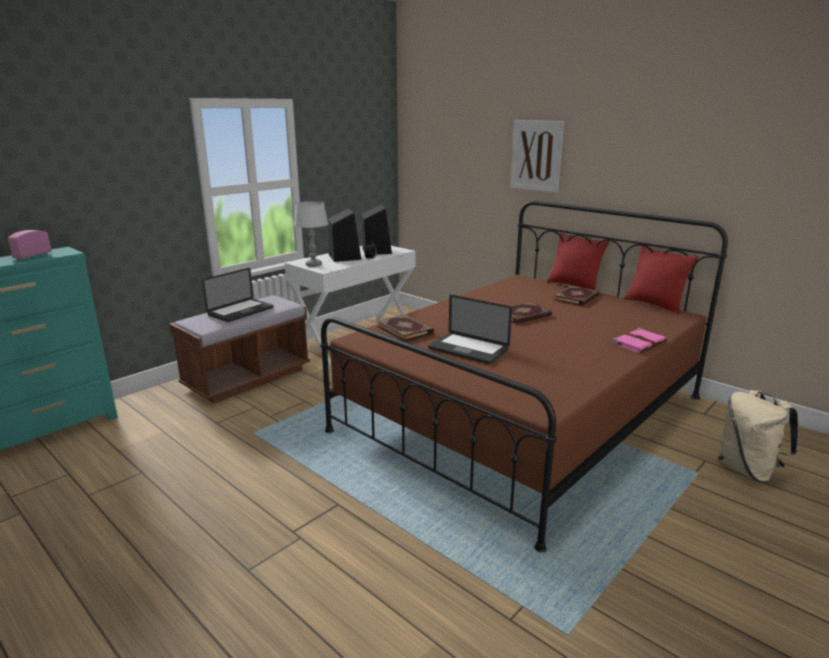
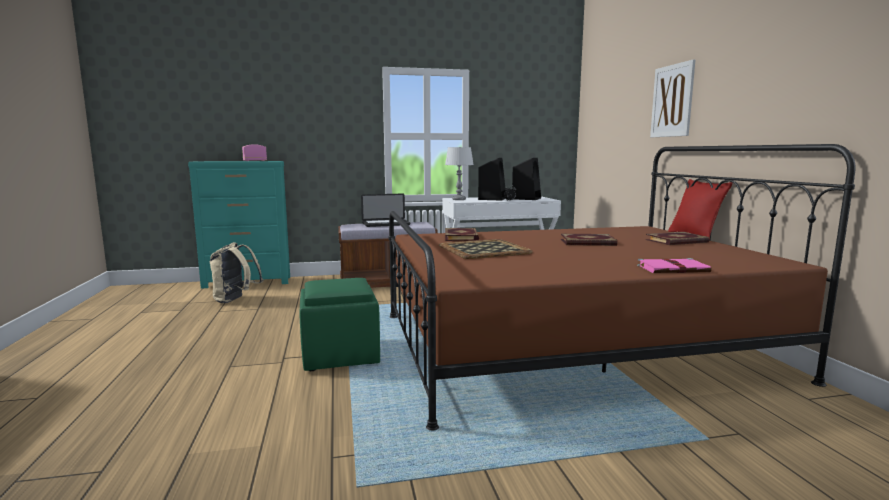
camera: 35 degrees right, 10 degrees down
laptop [428,295,512,364] -> tray [439,239,533,259]
red pillow [624,246,698,314] -> none
beige backpack [718,390,799,483] -> beige backpack moved to [210,242,263,303]
none -> green ottoman [300,278,380,371]

